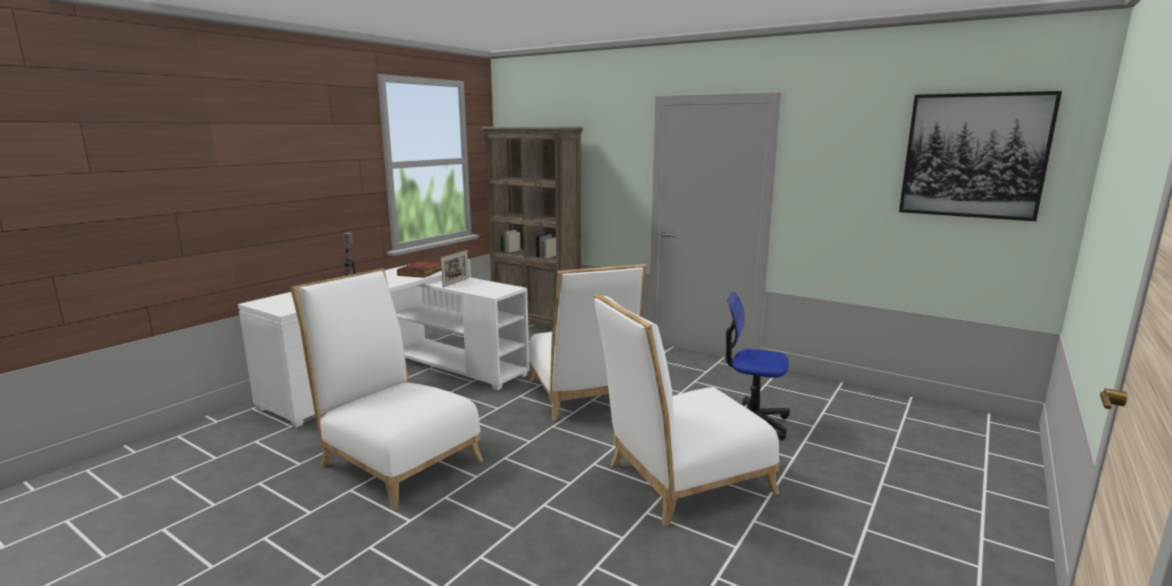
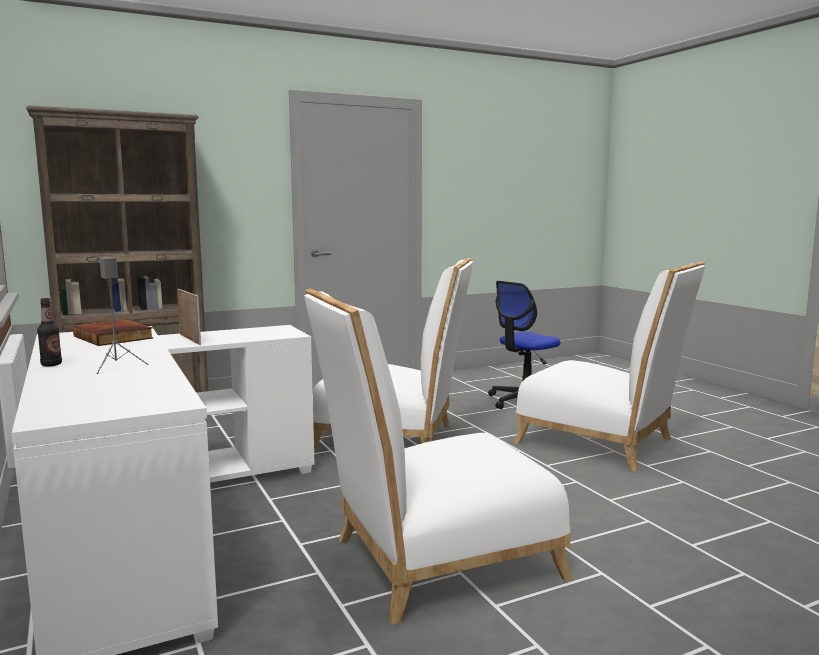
camera: 60 degrees left, 5 degrees down
white chair [594,293,779,527] -> white chair turned 60 degrees counterclockwise [513,262,705,472]
picture [899,91,1062,221] -> none

